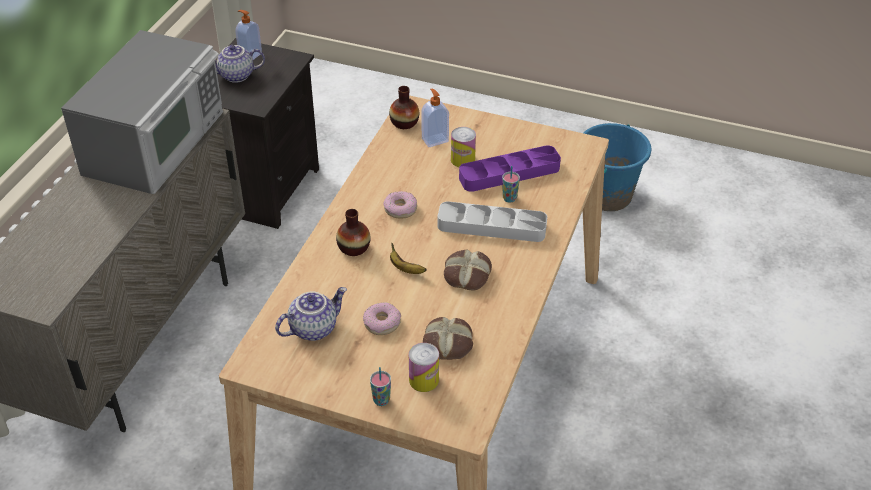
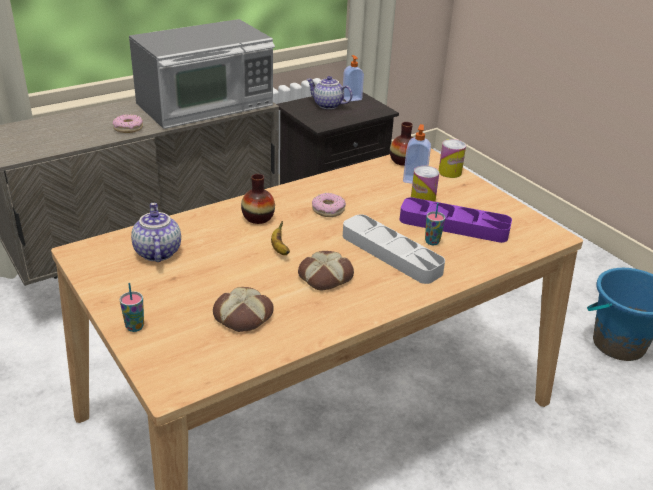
camera: 35 degrees right, 10 degrees down
teapot [275,287,347,341] -> teapot turned 105 degrees counterclockwise [131,203,181,262]
donut [363,302,401,335] -> donut moved to [113,114,143,133]
can [409,343,439,392] -> can moved to [439,139,466,178]

